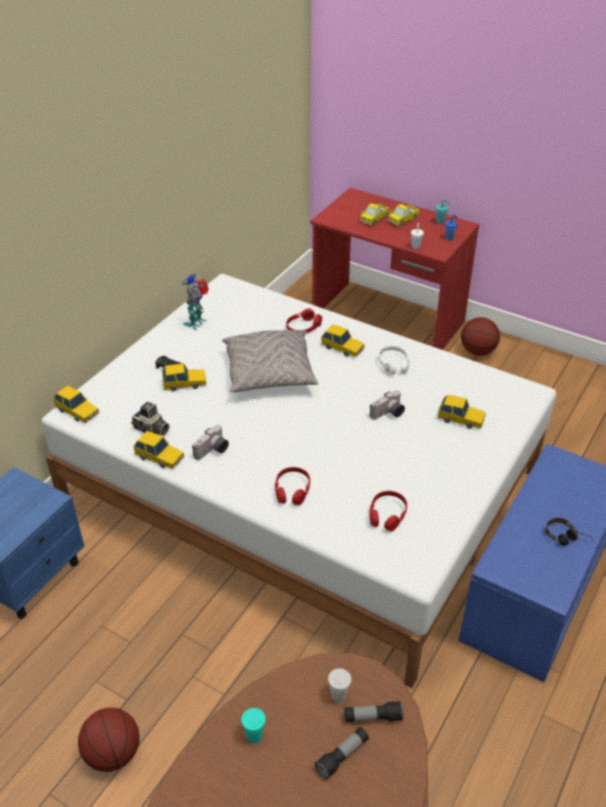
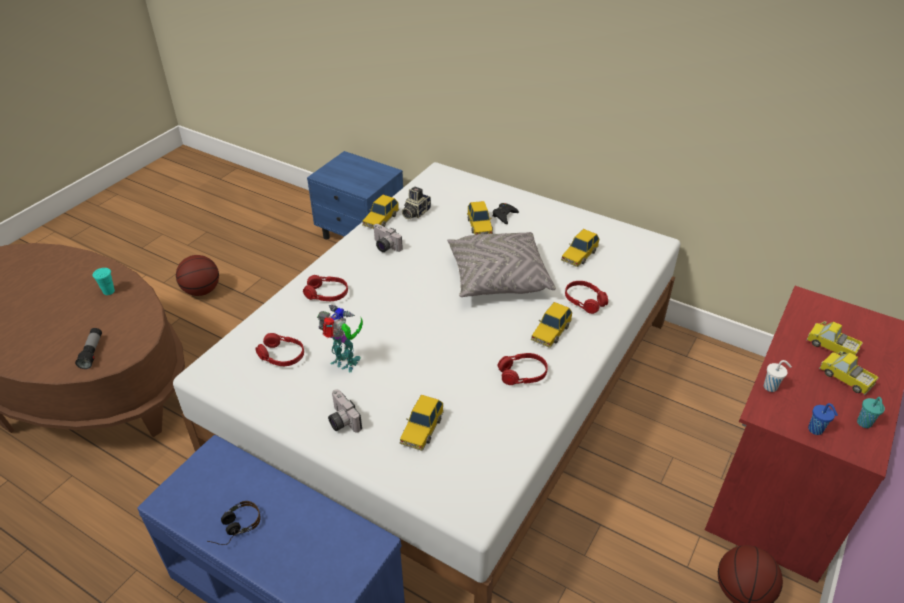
camera: 90 degrees right, 0 degrees up
toy car [53,386,100,423] -> toy car moved to [561,229,599,267]
toy robot [181,273,209,330] -> toy robot moved to [317,305,363,372]
flashlight [315,727,369,779] -> none
white cup [328,668,351,703] -> none
camera [370,390,405,420] -> camera moved to [328,389,362,433]
white headphones [378,346,410,375] -> red headphones [497,353,548,385]

